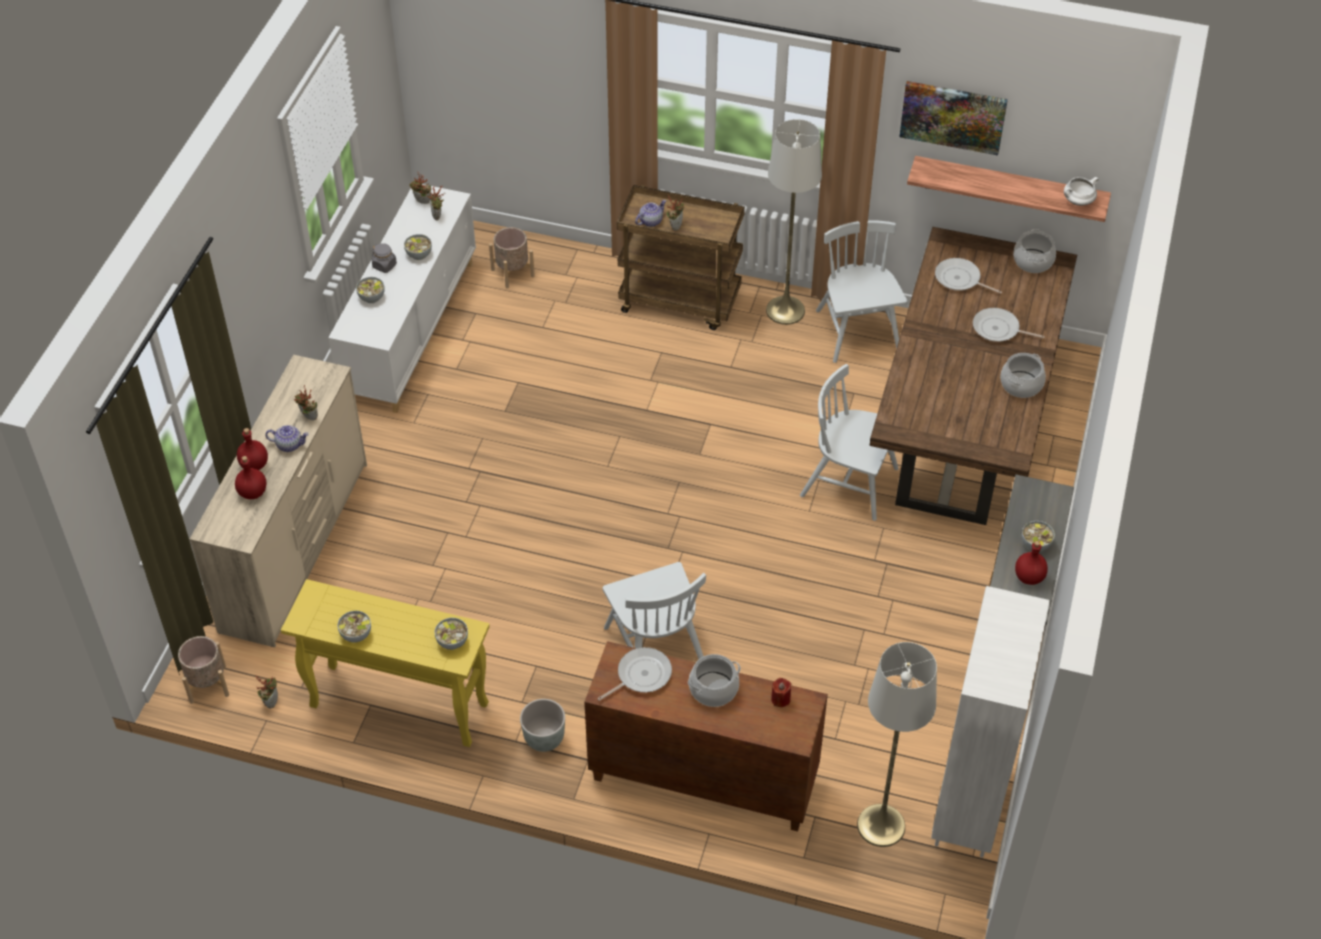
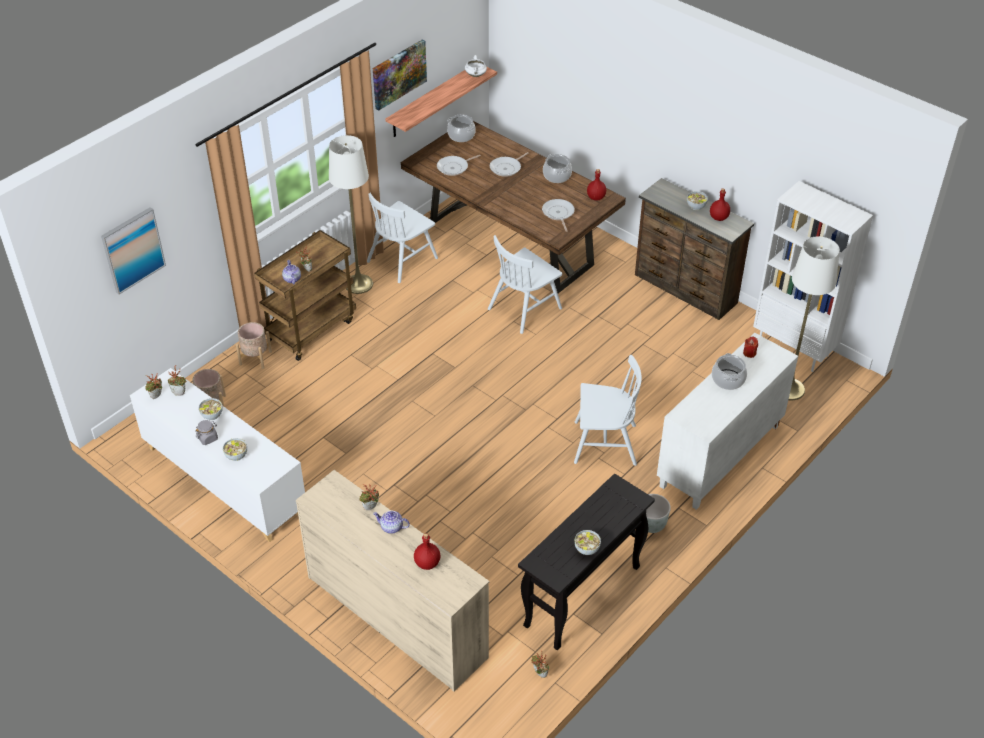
camera: 65 degrees left, 5 degrees down
beige planter [178,636,229,704] -> beige planter moved to [236,322,272,369]
red bottle [237,428,268,470] -> red bottle moved to [587,169,606,200]
teapot [265,425,309,452] -> teapot turned 105 degrees counterclockwise [373,511,410,534]
yellow console table [281,579,490,747] -> black console table [518,473,655,650]
bowl [435,618,468,650] -> none
brown cabinet [584,641,828,832] -> white cabinet [657,333,798,510]
frying pan [597,647,672,701] -> frying pan moved to [542,199,575,232]
white chair [816,220,908,363] -> white chair turned 60 degrees counterclockwise [367,193,438,283]
none -> picture [101,207,166,294]

